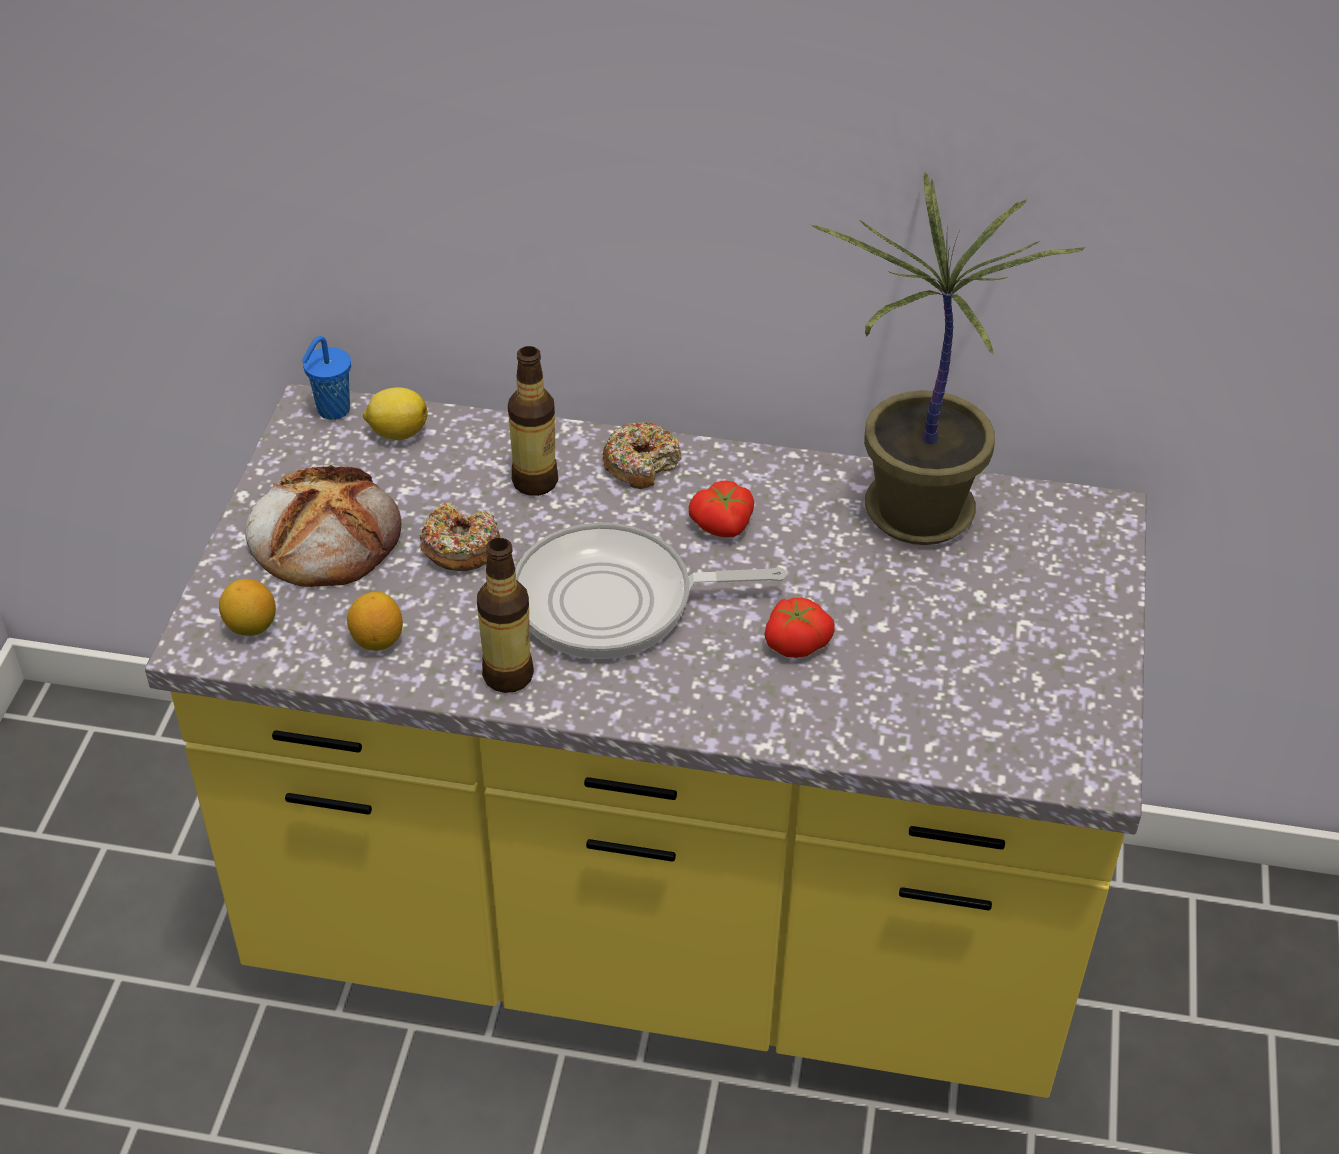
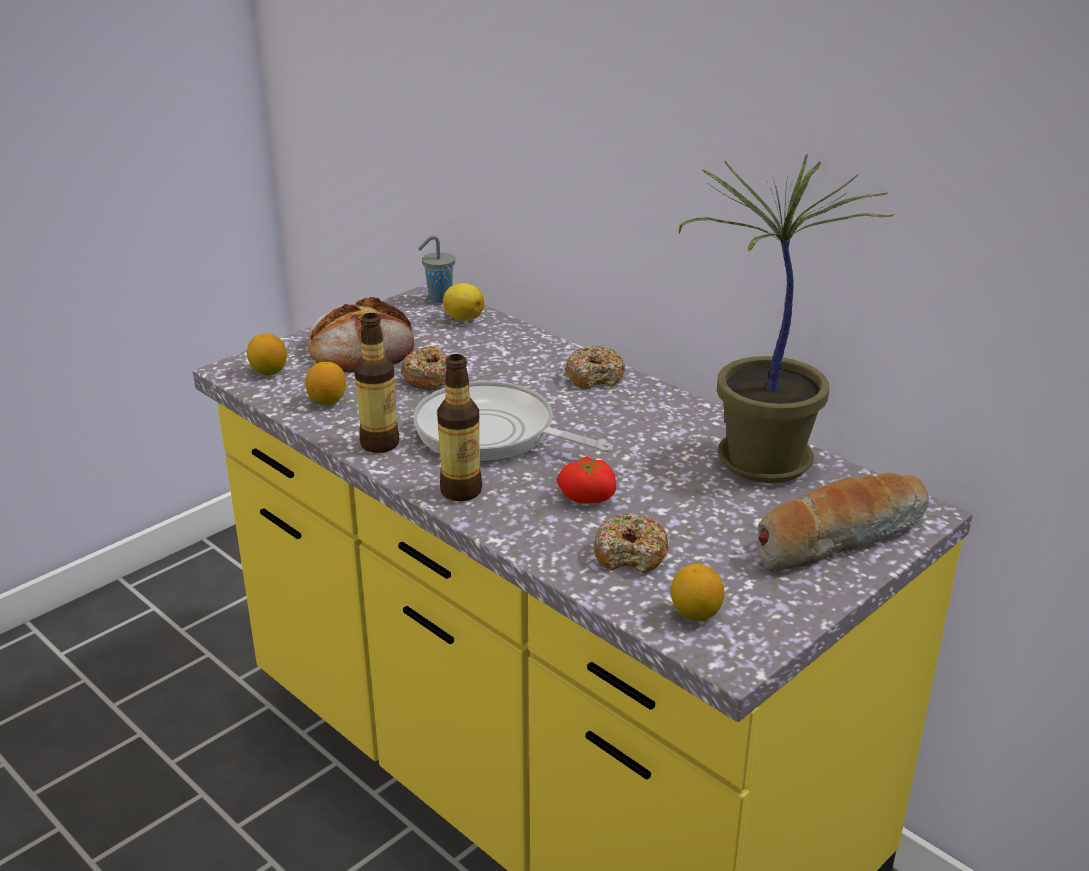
camera: 35 degrees right, 15 degrees down
blue cup [302,336,351,420] -> grey cup [418,235,455,303]
bottle [508,346,558,496] -> bottle moved to [437,354,482,501]
tomato [689,480,754,538] -> none
none -> donut [593,513,669,573]
none -> lemon [671,564,725,621]
none -> bread [758,473,929,571]

